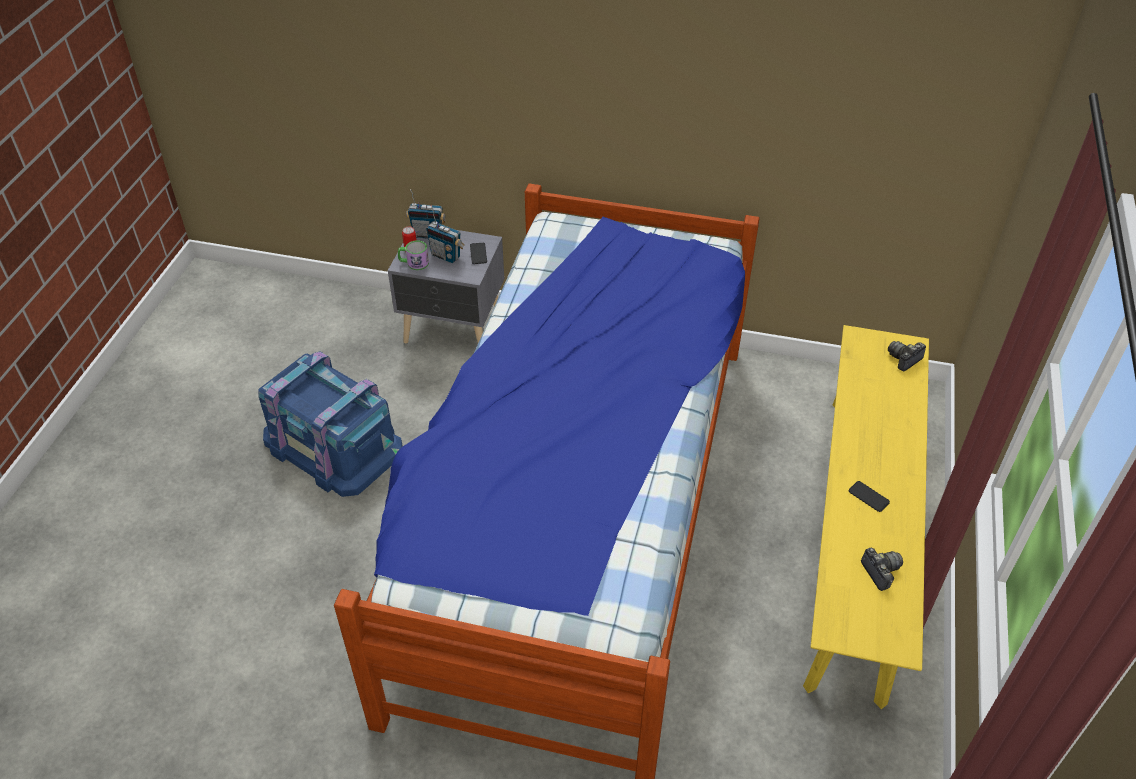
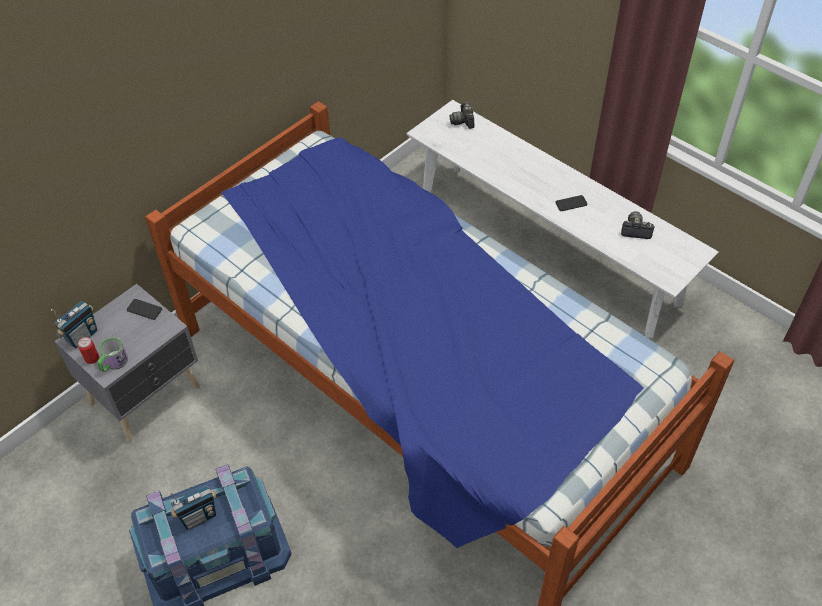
camera: 60 degrees left, 5 degrees up
radio [426,207,464,263] -> radio moved to [169,485,217,530]
yellow bench [803,325,929,709] -> white bench [407,100,718,338]

